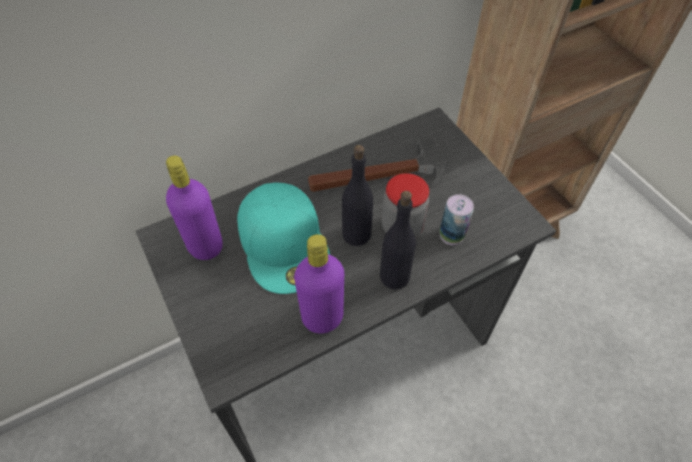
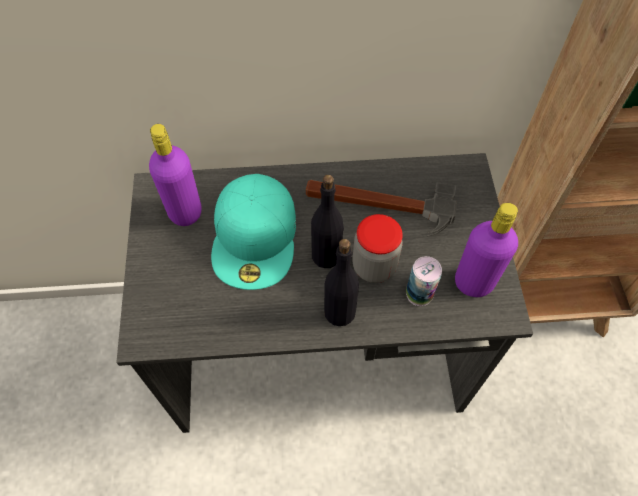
camera: 25 degrees right, 5 degrees up
purple bottle [294,234,344,334] -> purple bottle moved to [455,203,518,297]

